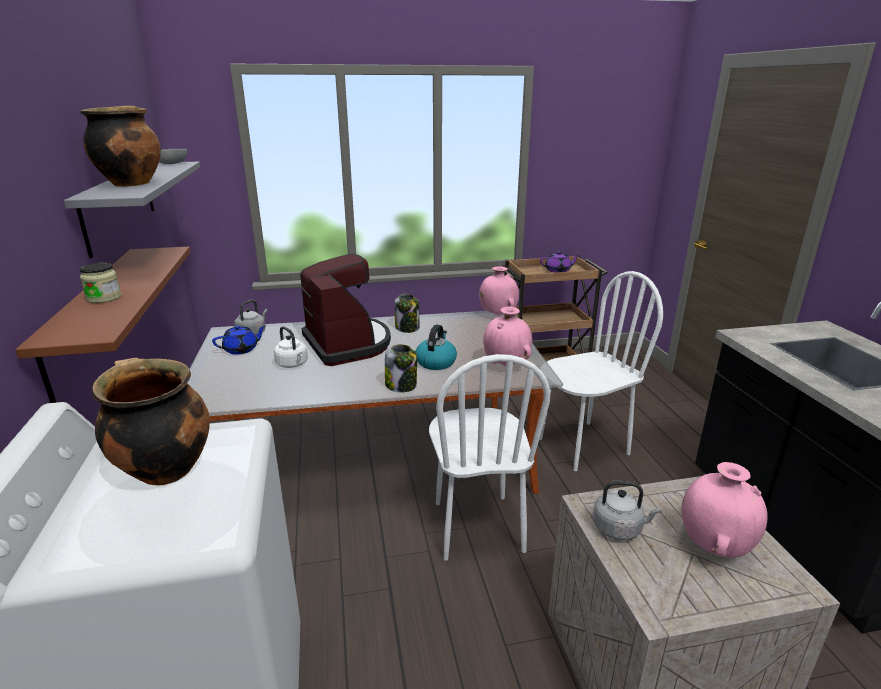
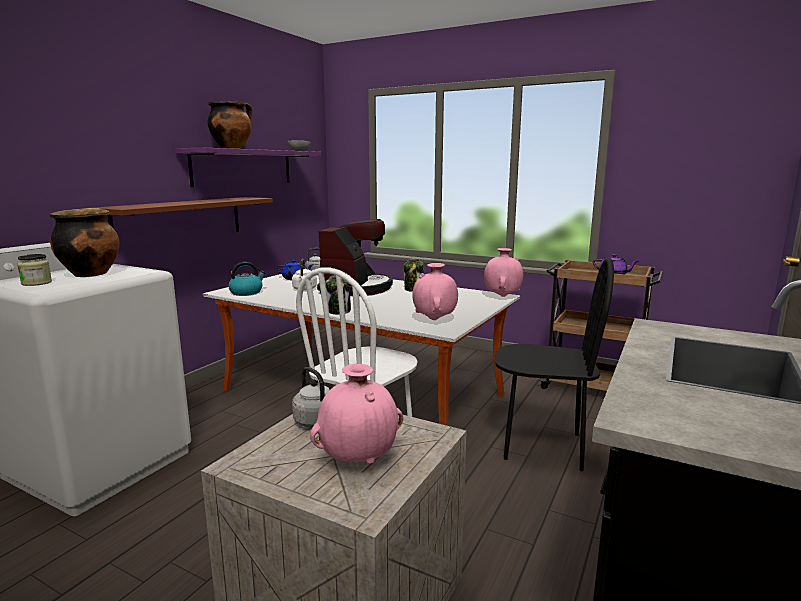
camera: 40 degrees right, 10 degrees down
grey shelf [64,162,200,258] -> purple shelf [175,148,321,187]
jar [79,263,121,303] -> jar moved to [17,254,52,286]
kettle [415,325,457,370] -> kettle moved to [228,262,266,296]
white chair [539,271,663,471] -> black chair [495,258,614,471]

